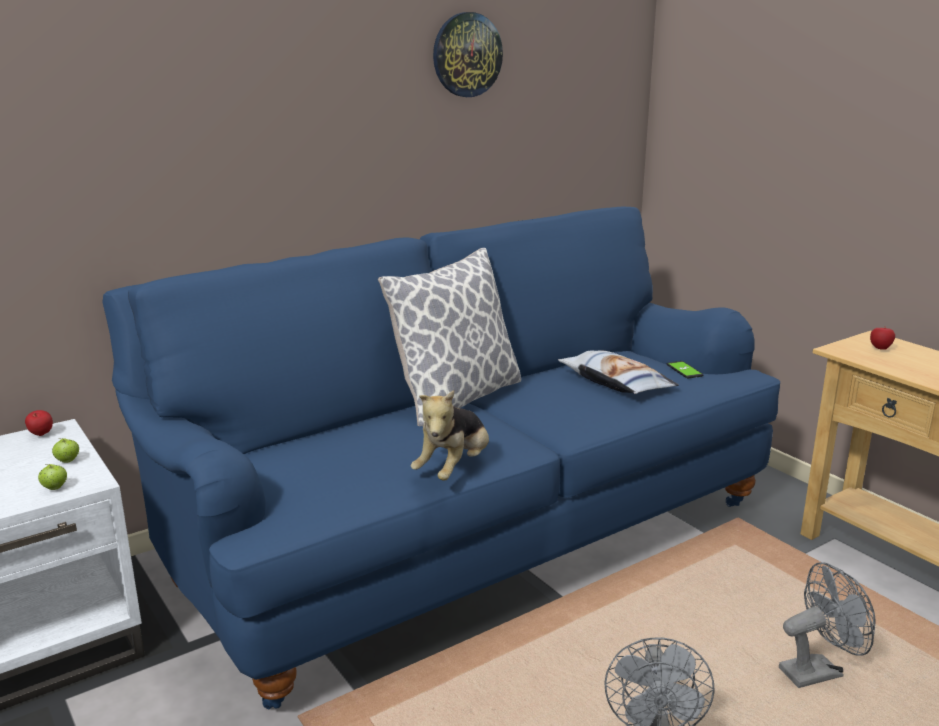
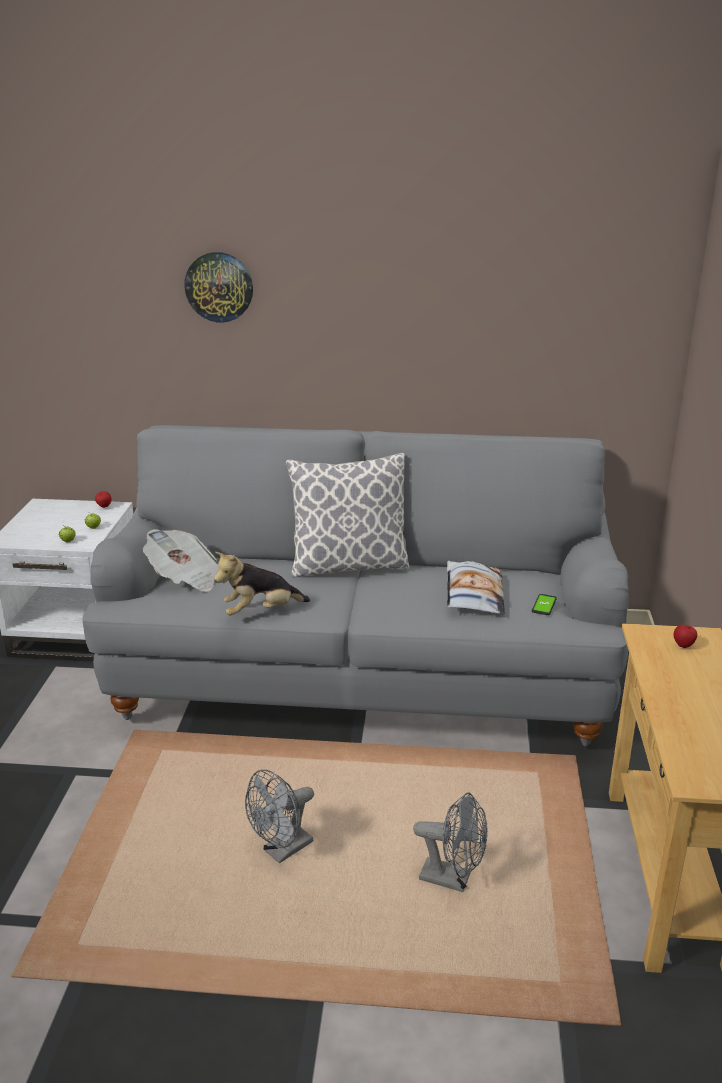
camera: 40 degrees right, 5 degrees up
blue sofa [103,207,780,709] -> grey sofa [82,425,629,746]
wall clock [433,12,503,97] -> wall clock moved to [184,252,253,323]
none -> newspaper [143,529,219,592]

